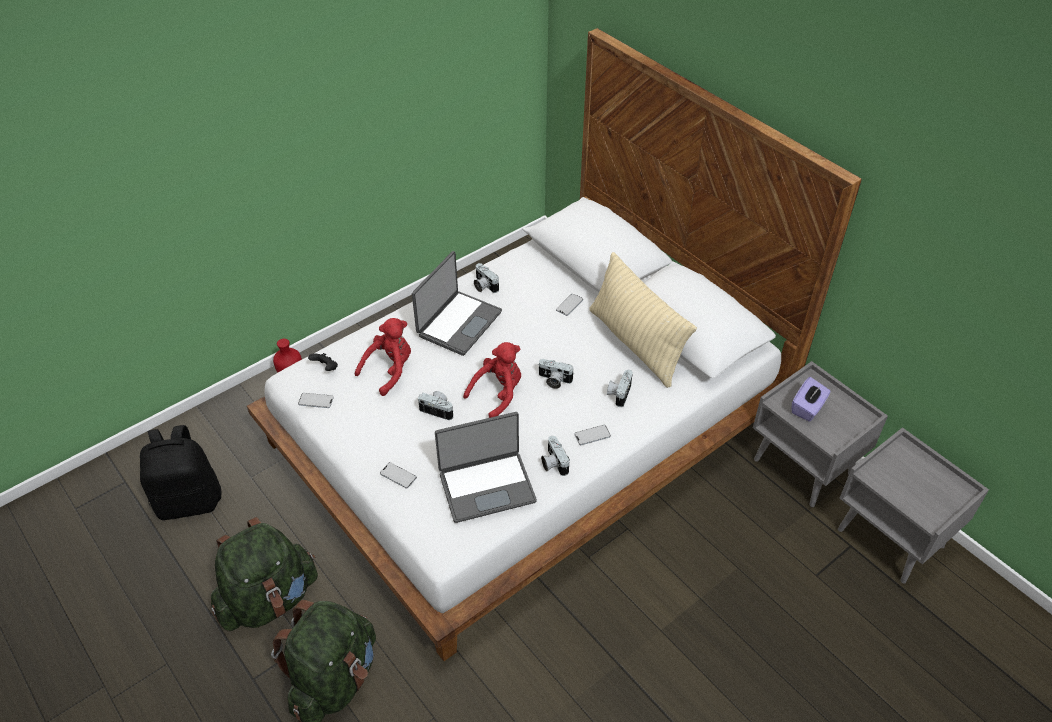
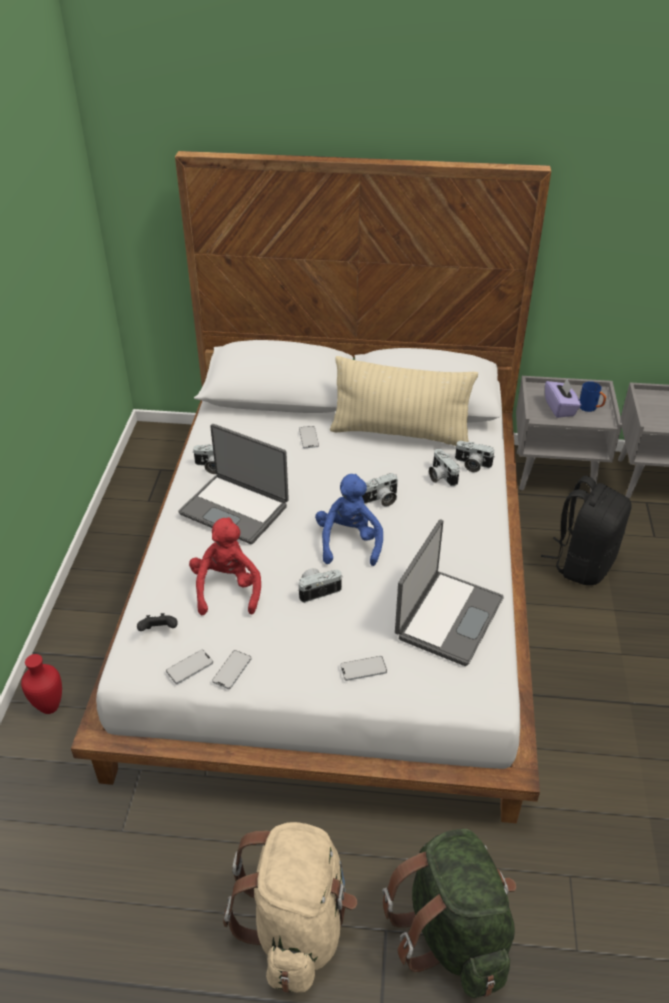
camera: 45 degrees left, 5 degrees down
black backpack [140,425,221,520] -> black backpack moved to [541,476,632,585]
green backpack [211,517,318,631] -> beige backpack [223,822,358,993]
laptop [412,251,502,356] -> laptop turned 135 degrees clockwise [178,424,289,544]
red plush toy [463,342,521,418] -> blue plush toy [315,474,383,566]
camera [541,436,570,476] -> camera moved to [455,441,495,472]
phone [574,425,611,445] -> phone moved to [212,650,251,689]
none -> blue mug [580,381,606,412]

